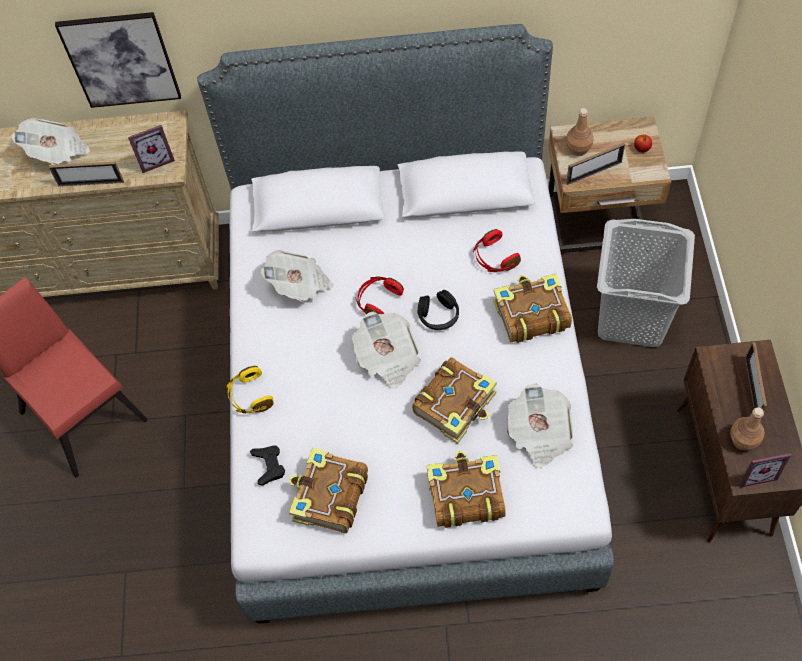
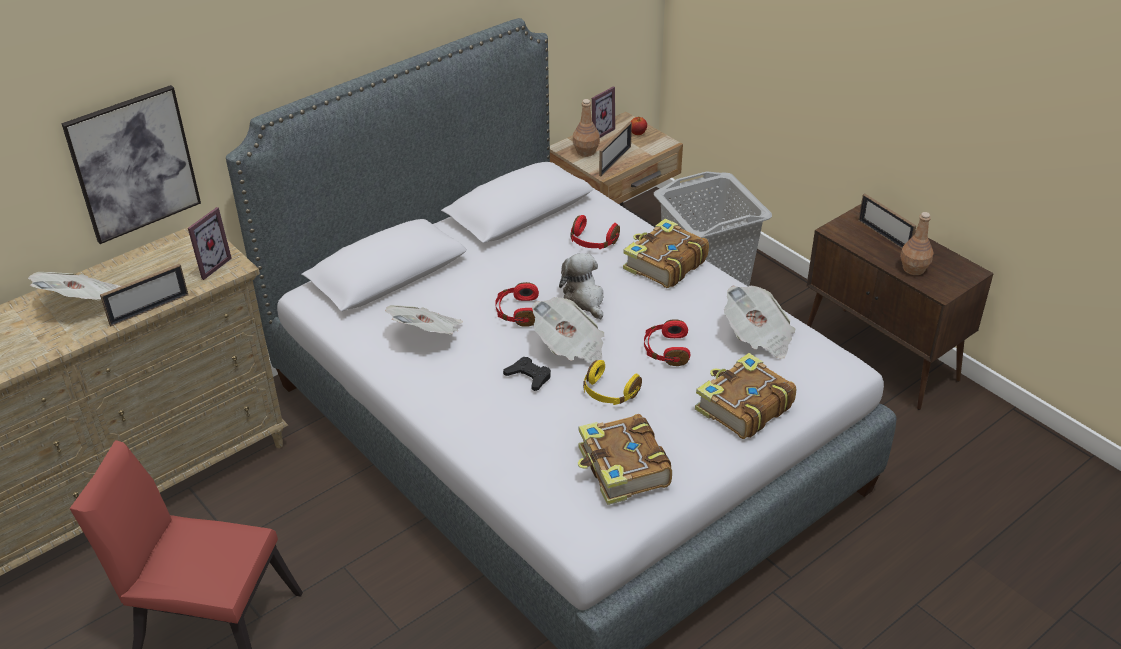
camera: 40 degrees left, 20 degrees down
yellow headphones [226,366,274,413] -> yellow headphones moved to [583,360,642,405]
black game controller [250,445,285,486] -> black game controller moved to [503,357,551,391]
book [412,357,497,444] -> red headphones [644,319,690,366]
black headphones [418,290,459,330] -> plush toy [559,253,604,320]
picture frame [740,453,791,488] -> picture frame moved to [592,86,615,138]

